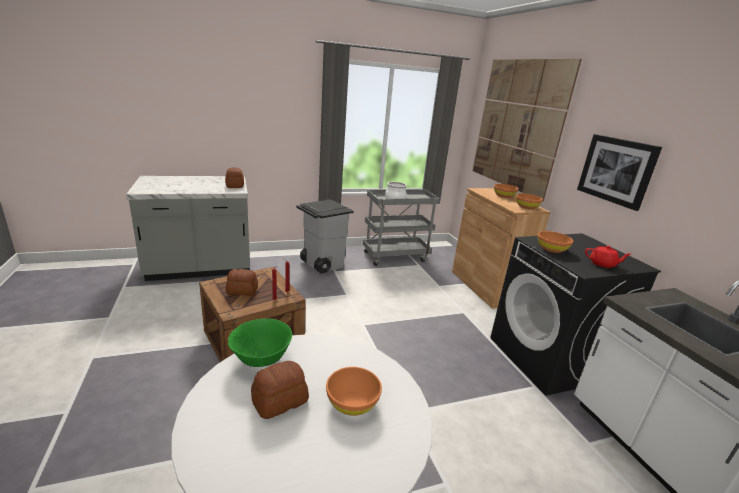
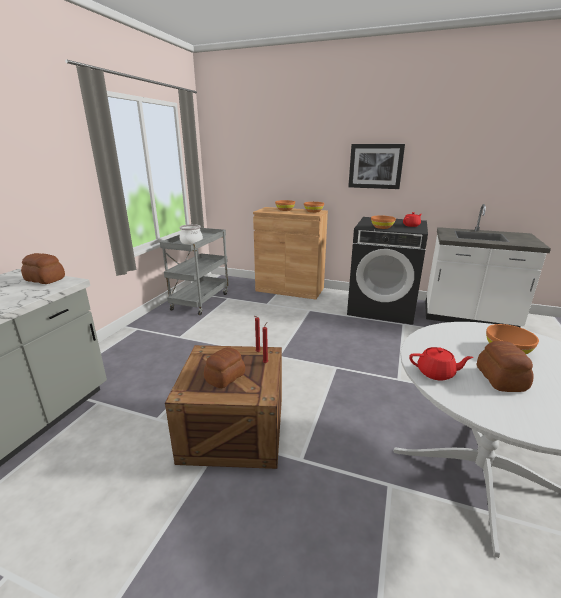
camera: 50 degrees left, 0 degrees up
green bowl [228,318,292,367] -> red teapot [409,347,473,381]
grey trash can [296,200,353,274] -> none
picture [473,59,582,201] -> none

